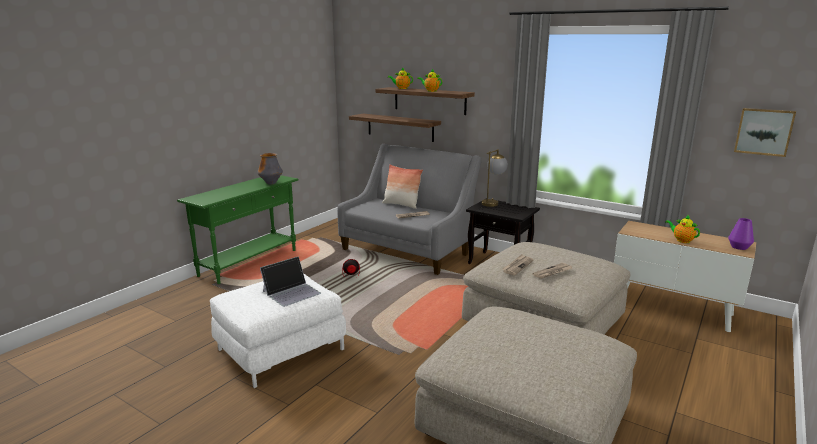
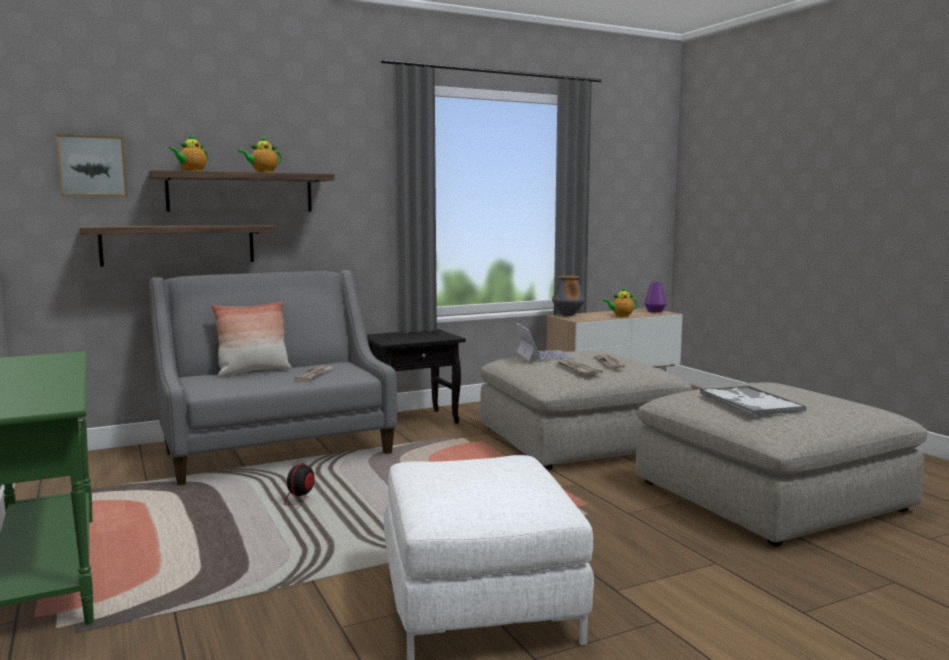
camera: 60 degrees left, 10 degrees down
vase [257,153,283,184] -> vase moved to [552,276,585,316]
laptop [260,256,321,307] -> laptop moved to [516,323,574,361]
table lamp [482,149,508,207] -> none
picture [734,108,796,157] -> picture moved to [56,134,127,197]
none -> tray [700,386,806,416]

